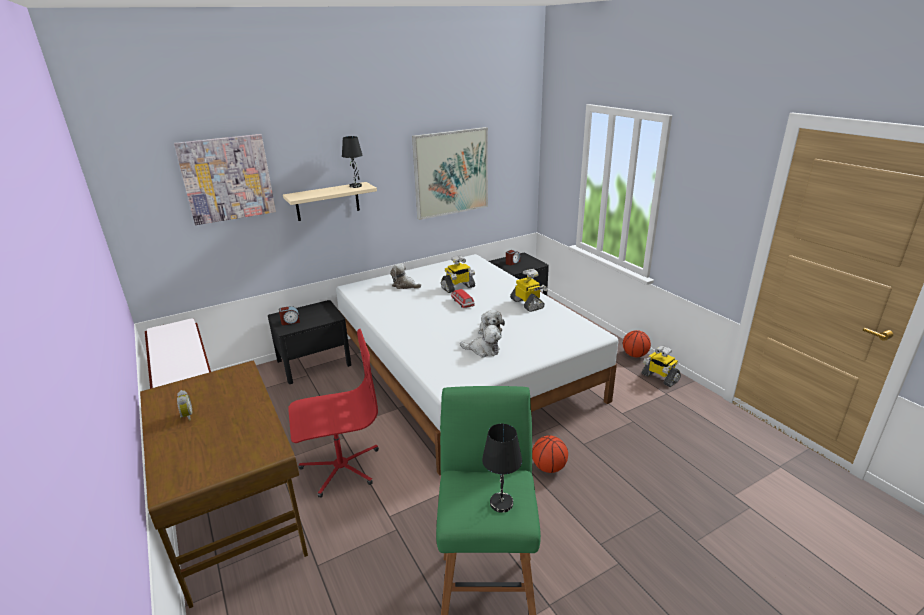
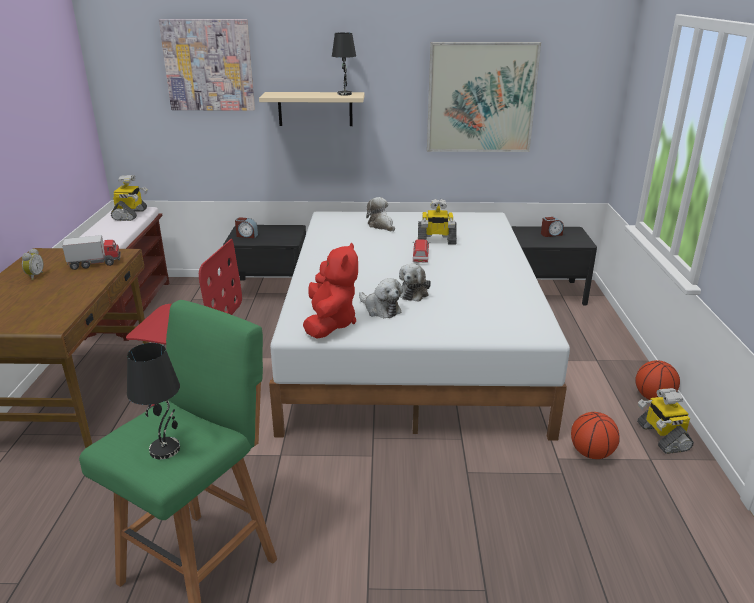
camera: 30 degrees right, 0 degrees up
toy robot [510,269,548,312] -> toy robot moved to [111,175,147,221]
basketball [532,435,568,473] -> basketball moved to [571,412,620,459]
none -> toy truck [62,235,121,270]
none -> red plush toy [303,242,358,339]

